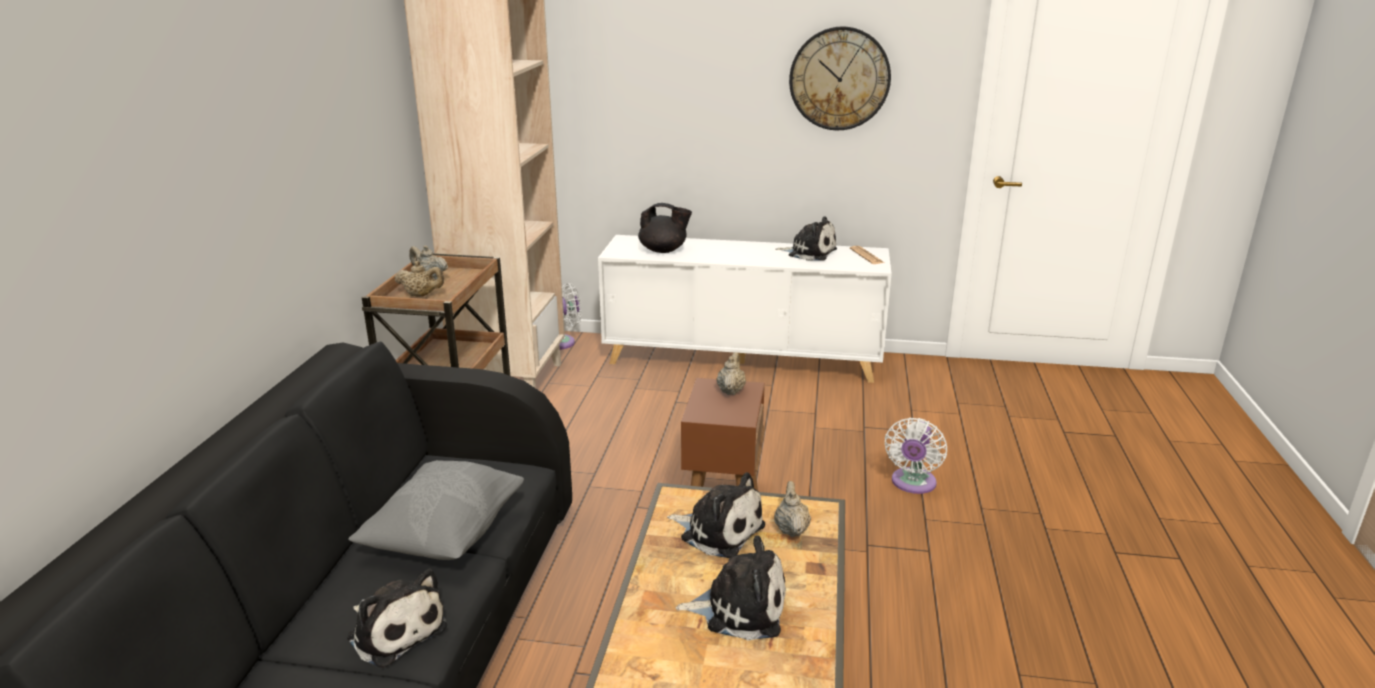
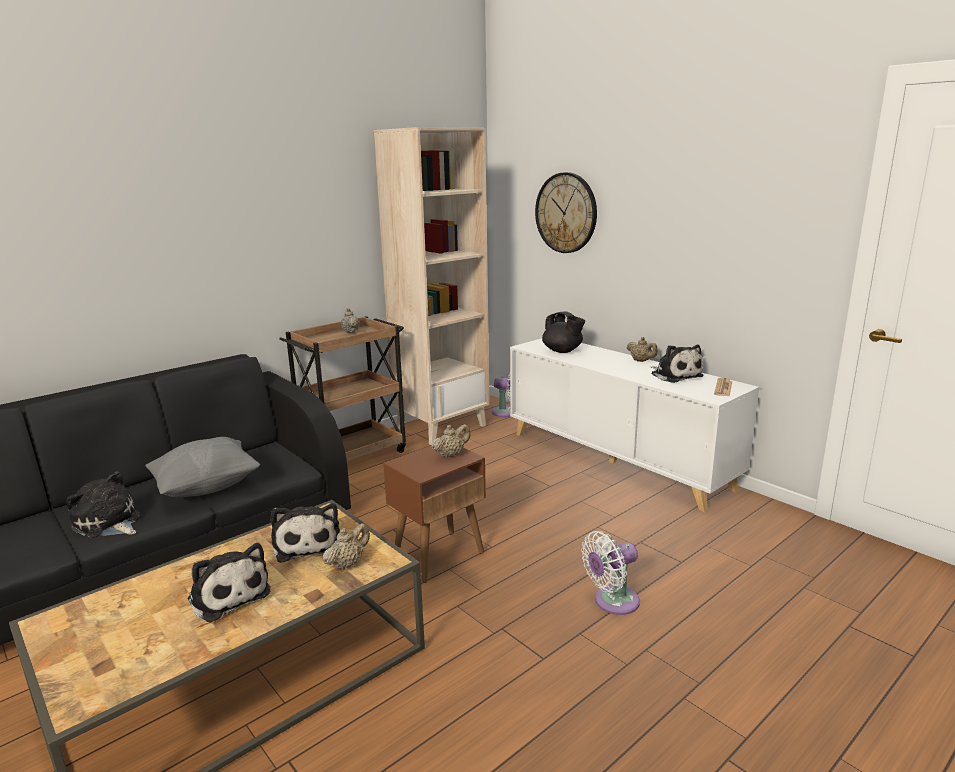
camera: 40 degrees right, 5 degrees down
plush toy [347,569,447,668] -> plush toy turned 135 degrees clockwise [67,472,141,538]
beige teapot [395,261,444,297] -> beige teapot moved to [627,337,658,362]
wall clock [789,26,891,130] -> wall clock moved to [535,172,597,253]

